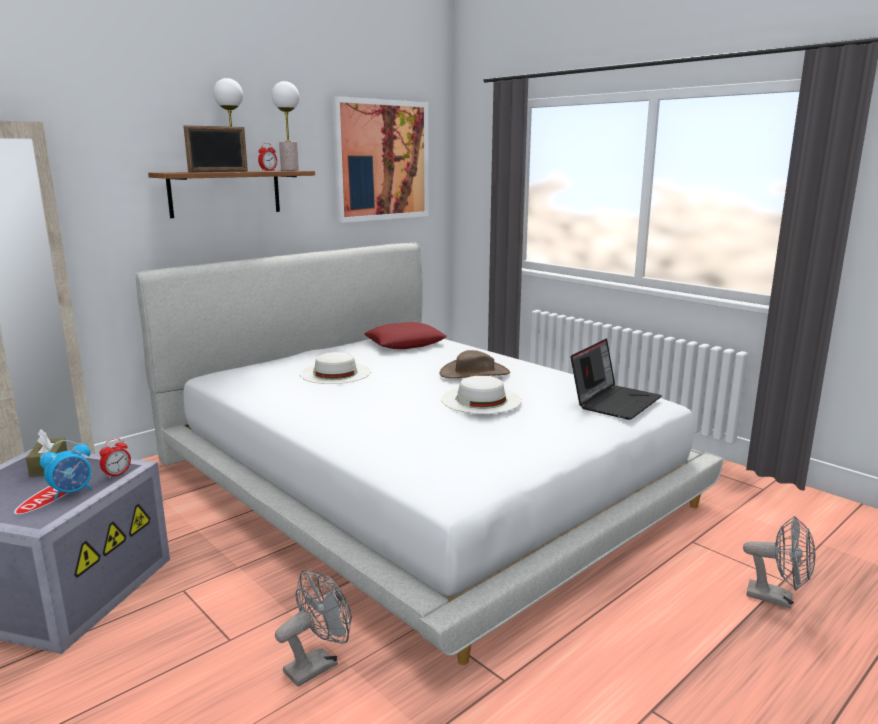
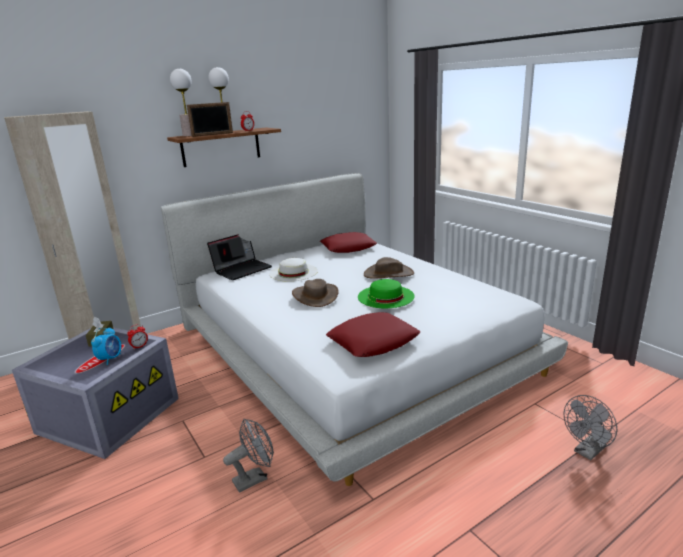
camera: 10 degrees right, 5 degrees up
alarm clock [40,440,92,500] -> alarm clock turned 45 degrees counterclockwise [91,327,121,365]
table lamp [271,81,299,171] -> table lamp moved to [170,69,192,136]
picture [332,96,429,223] -> none
white hat [441,376,522,414] -> green hat [358,279,415,308]
laptop [571,339,662,420] -> laptop moved to [207,234,272,280]
grey fan [743,516,816,609] -> grey fan turned 105 degrees clockwise [564,395,617,460]
none -> brown hat [292,279,339,307]
none -> red pillow [326,312,420,357]

